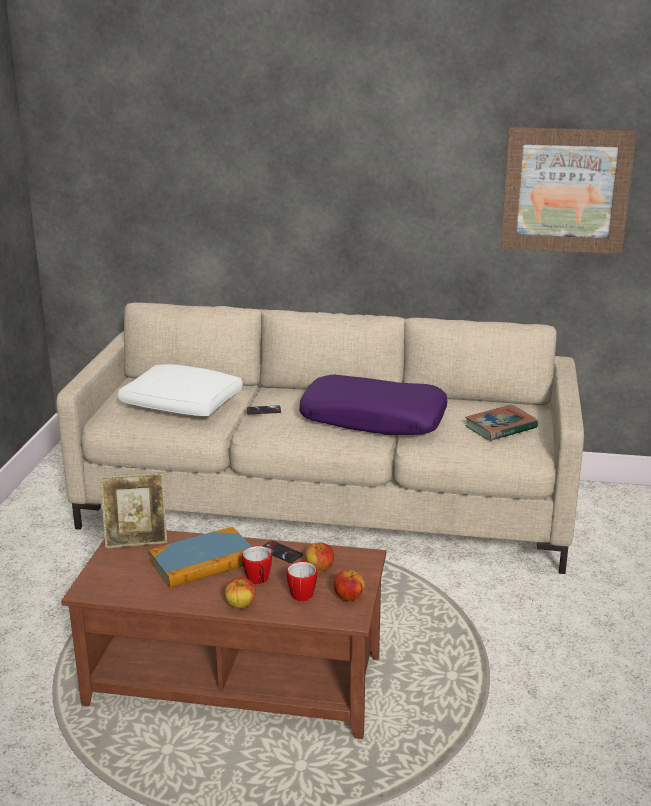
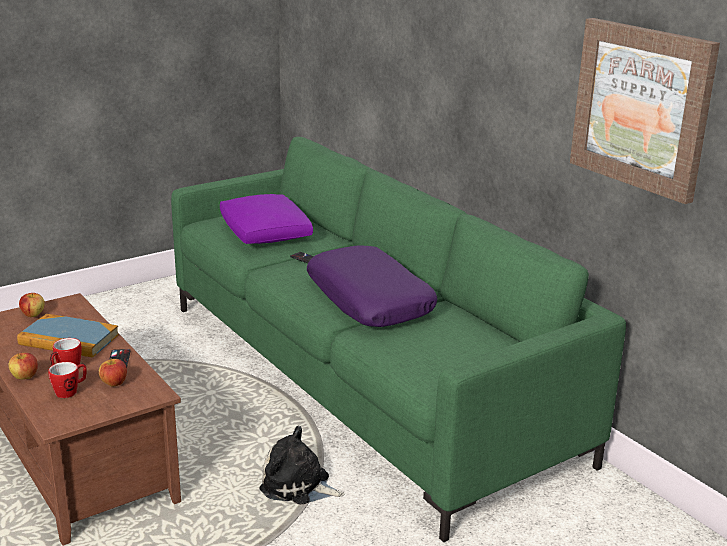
camera: 45 degrees right, 0 degrees up
beige sofa [56,303,584,574] -> green sofa [171,137,626,542]
picture frame [100,472,167,549] -> none
white pillow [118,364,242,416] -> purple pillow [220,194,313,244]
apple [334,570,365,601] -> apple moved to [19,293,45,317]
book [465,404,538,441] -> none
none -> plush toy [259,426,345,505]

